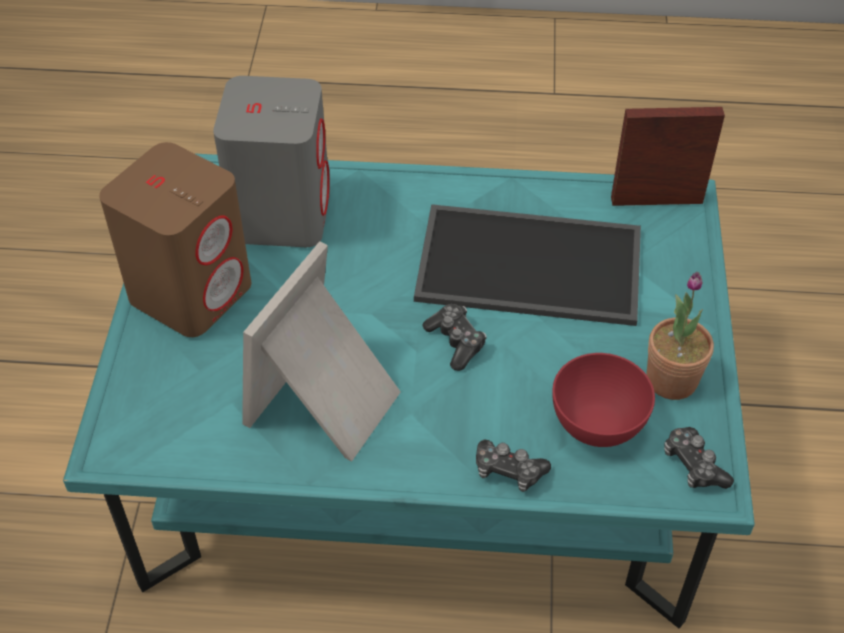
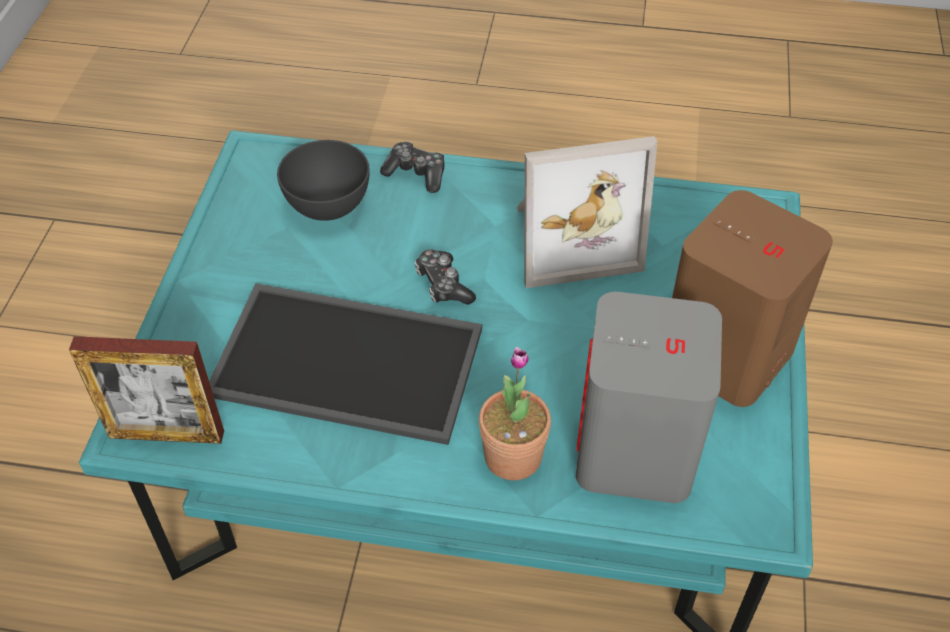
camera: 175 degrees left, 0 degrees up
picture frame [242,241,401,461] -> picture frame turned 45 degrees clockwise [517,136,657,288]
red bowl [552,353,655,447] -> grey bowl [277,140,370,221]
potted plant [646,272,714,400] -> potted plant moved to [479,347,551,480]
game controller [664,427,734,489] -> none

